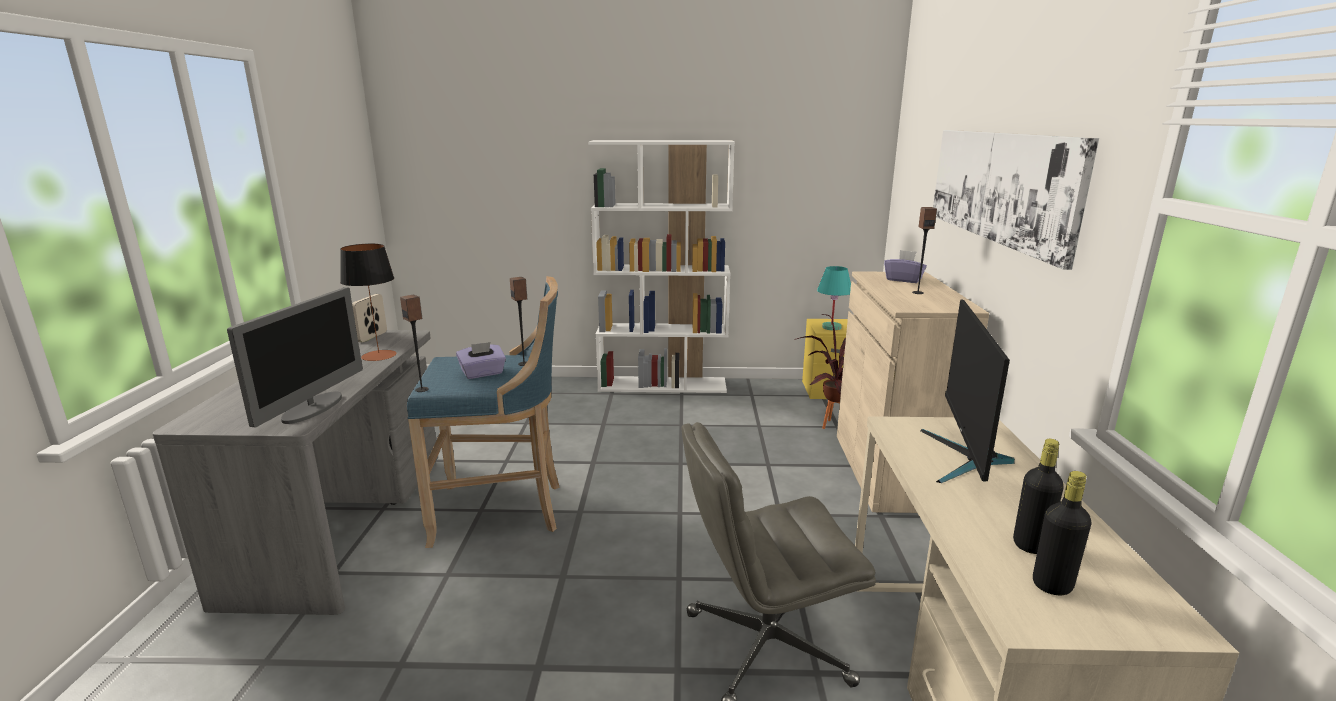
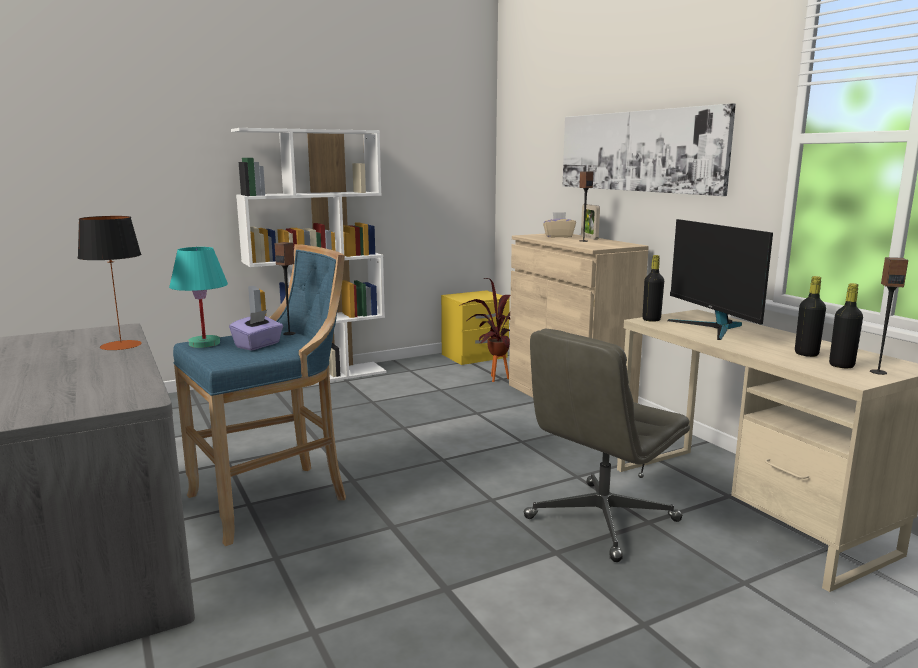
camera: 30 degrees left, 5 degrees down
monitor [227,287,363,427] -> none
picture frame [352,294,387,342] -> picture frame moved to [581,204,600,240]
speaker [400,295,429,392] -> speaker moved to [870,257,908,375]
turquoise table lamp [817,266,851,330] -> turquoise table lamp moved to [169,247,228,348]
purple tissue box [884,250,927,283] -> beige tissue box [543,212,576,237]
none -> black bottle [643,255,664,322]

